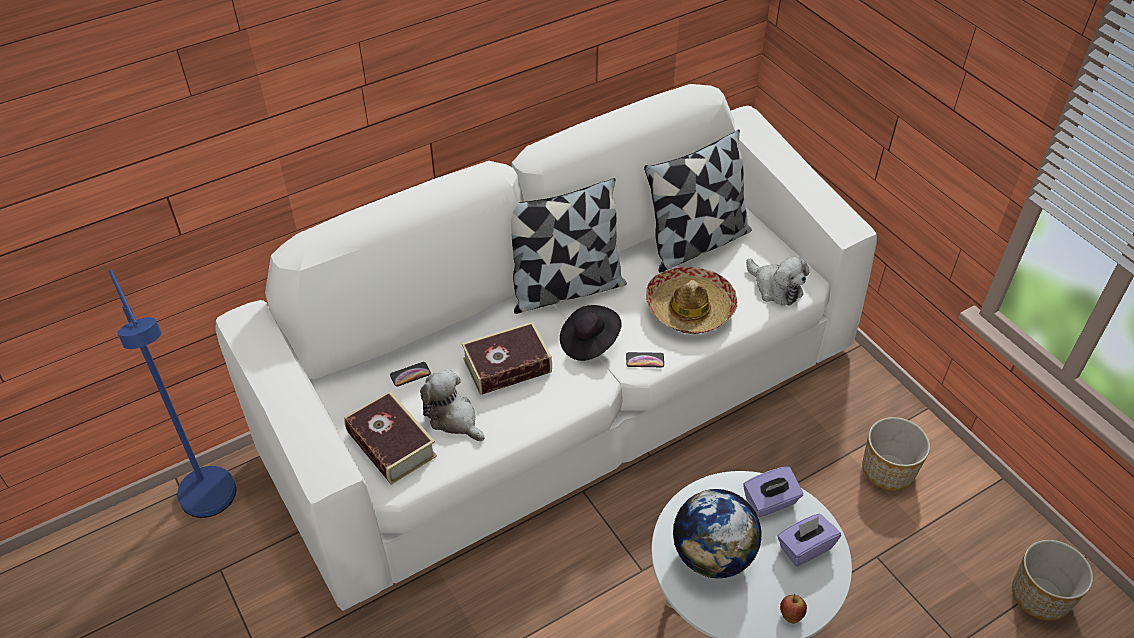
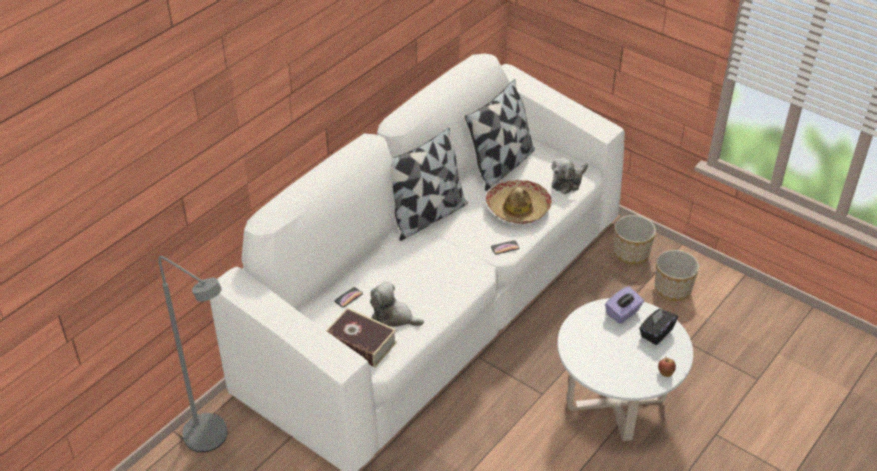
camera: 20 degrees left, 5 degrees down
blue floor lamp [109,269,236,518] -> grey floor lamp [158,256,227,452]
book [462,322,552,395] -> none
black hat [560,305,622,361] -> none
globe [673,489,762,578] -> none
plush toy [746,256,809,306] -> plush toy turned 105 degrees clockwise [552,158,588,194]
purple tissue box [777,514,841,567] -> black tissue box [639,308,678,345]
planter [1012,540,1093,621] -> planter moved to [614,215,656,265]

